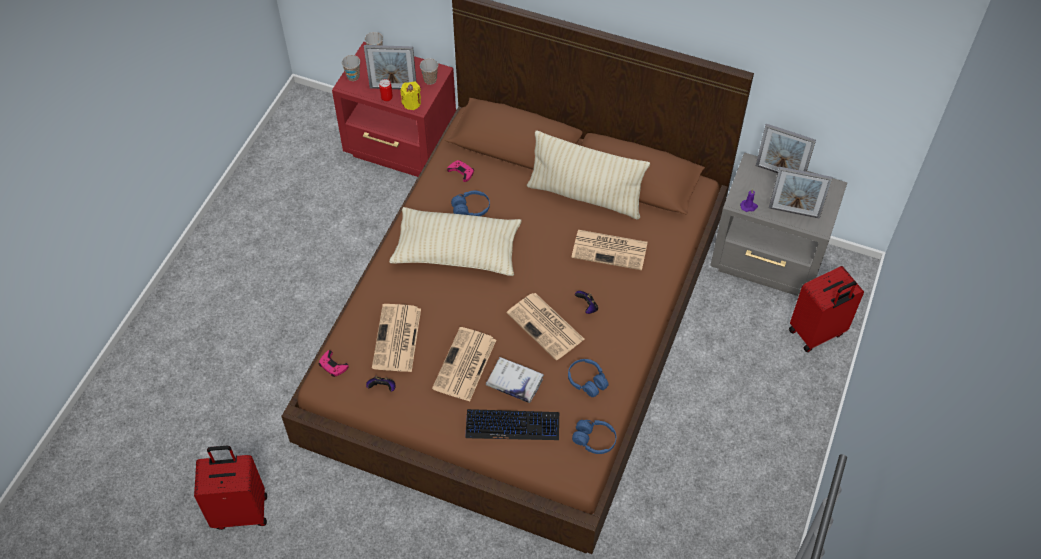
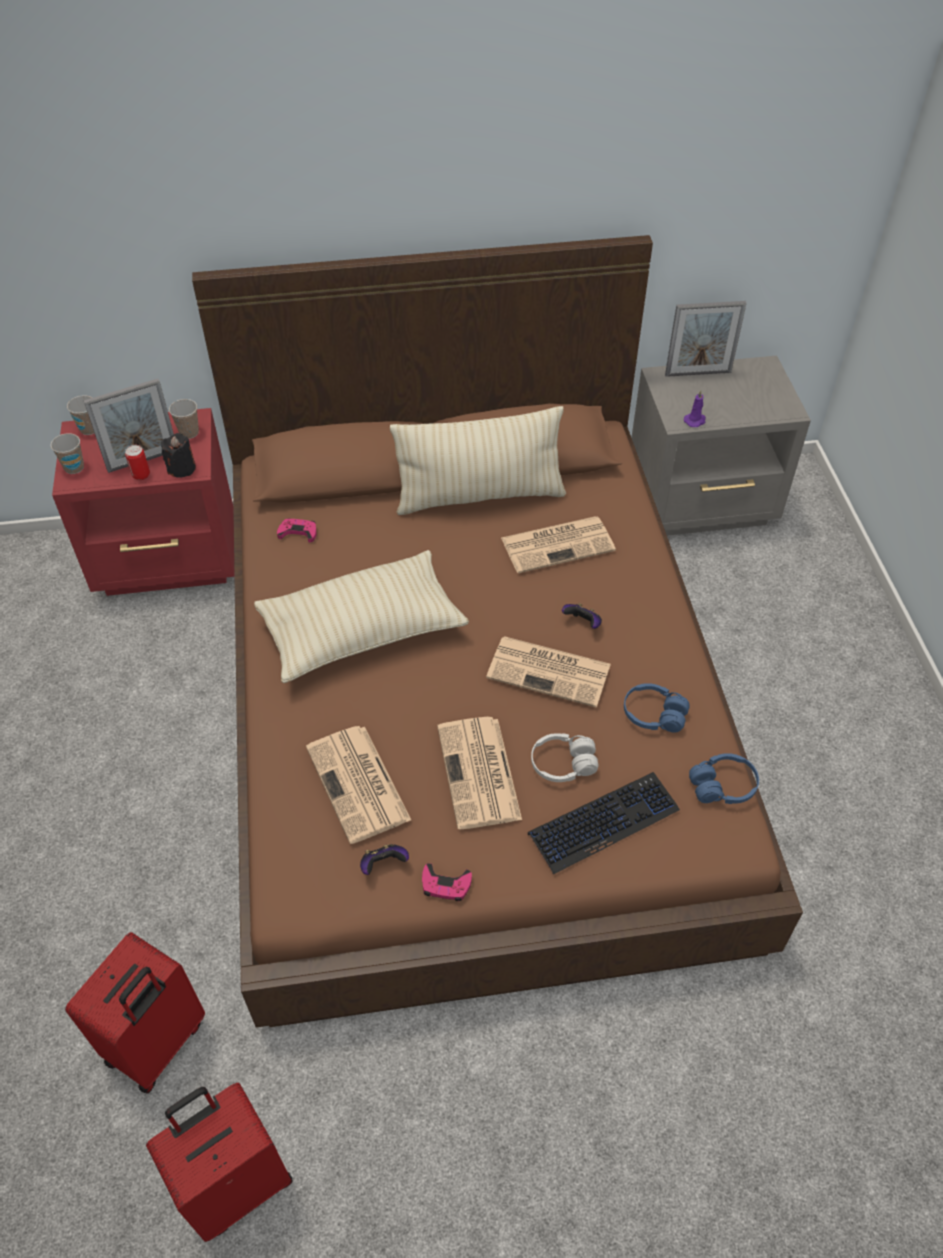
camera: 30 degrees left, 5 degrees down
pink game controller [319,350,349,377] -> pink game controller moved to [422,863,472,901]
yellow candle [401,82,421,110] -> black candle [161,433,196,478]
blue headphones [451,191,490,216] -> none
white book [486,357,544,403] -> white headphones [531,733,599,782]
picture frame [769,167,833,219] -> none
red suitcase [789,266,864,352] -> red suitcase moved to [65,932,205,1094]

